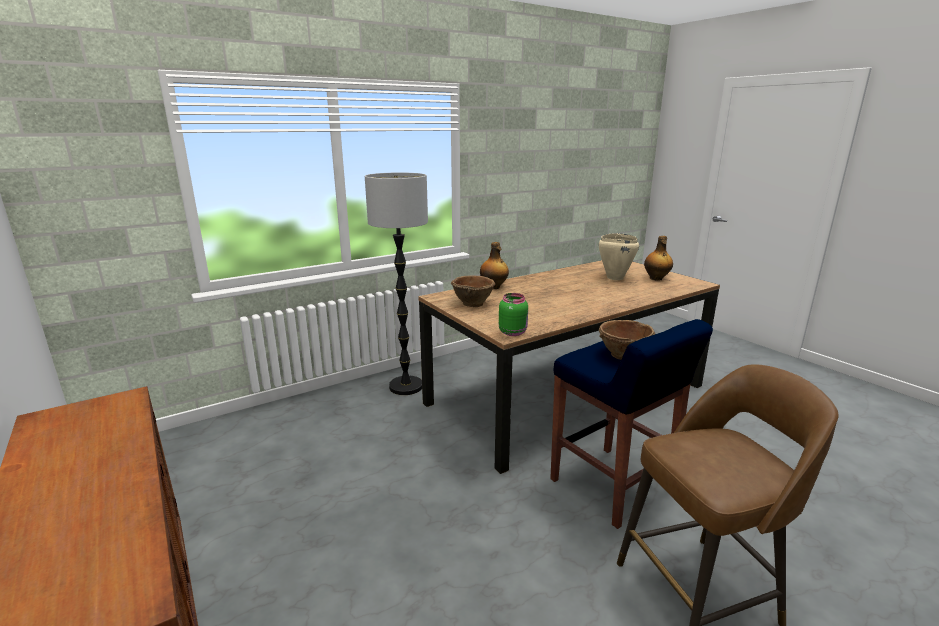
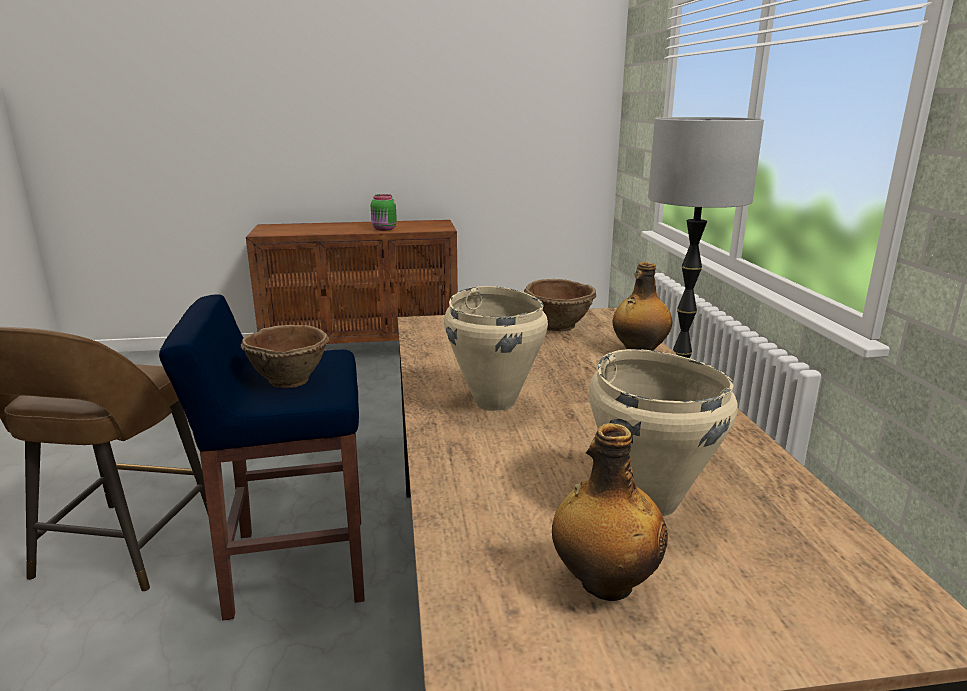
camera: 115 degrees right, 0 degrees up
green jar [499,293,528,336] -> green jar moved to [371,194,397,231]
none -> beige cooking pot [444,286,548,411]

